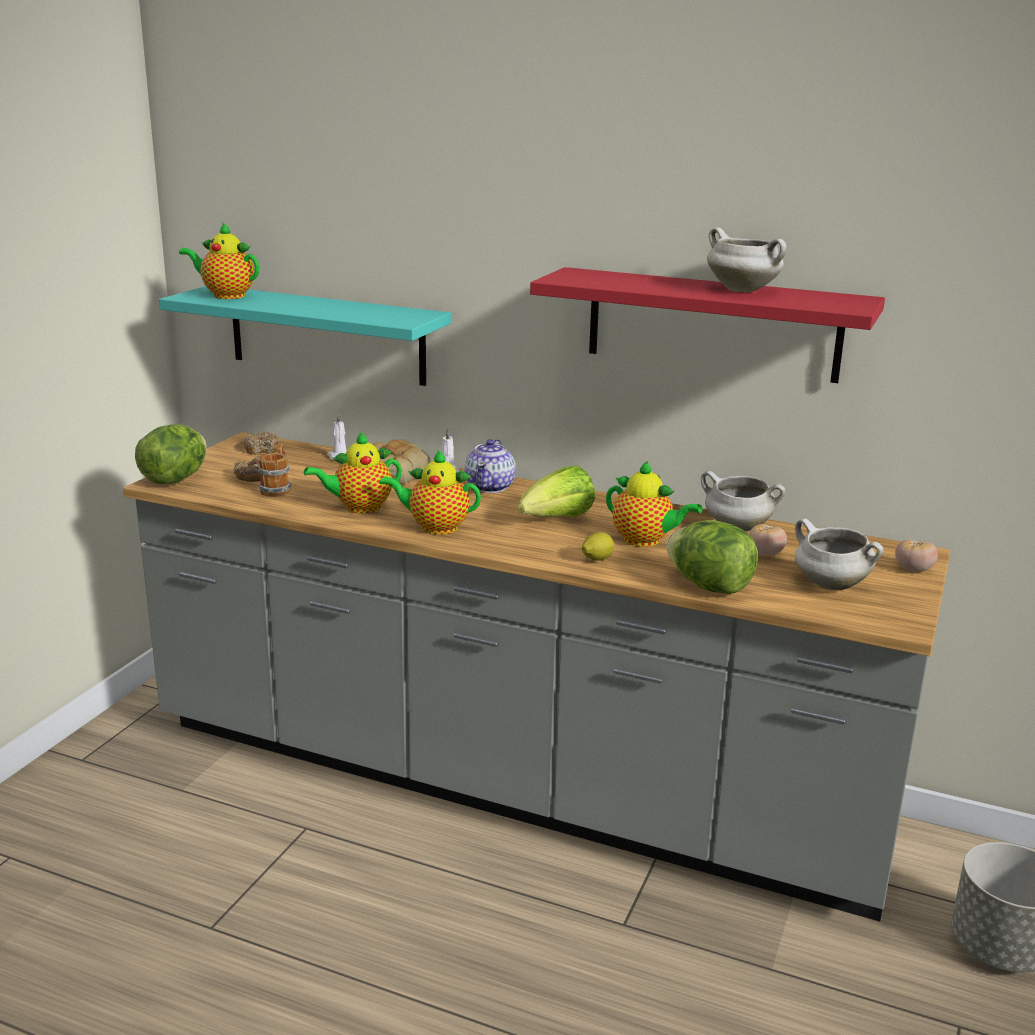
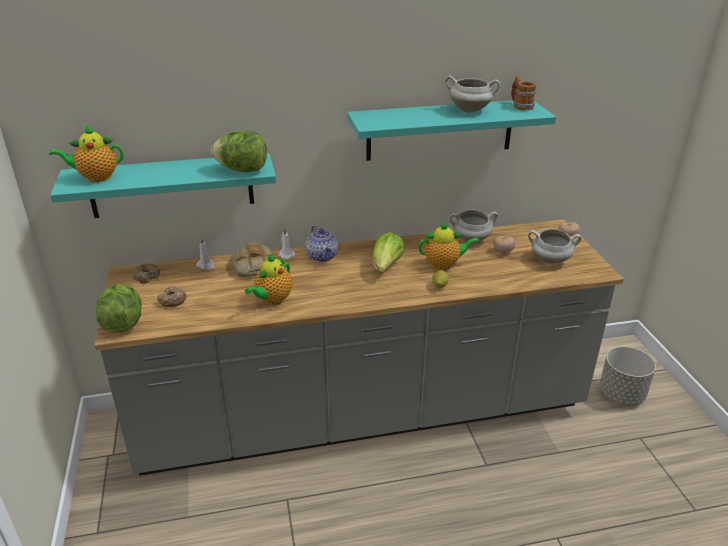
camera: 35 degrees left, 10 degrees up
mug [258,443,291,497] -> mug moved to [511,75,536,110]
teapot [379,449,481,535] -> none
red shelf [530,267,885,383] -> turquoise shelf [347,101,556,161]
lettuce [666,520,758,594] -> lettuce moved to [211,131,267,172]

